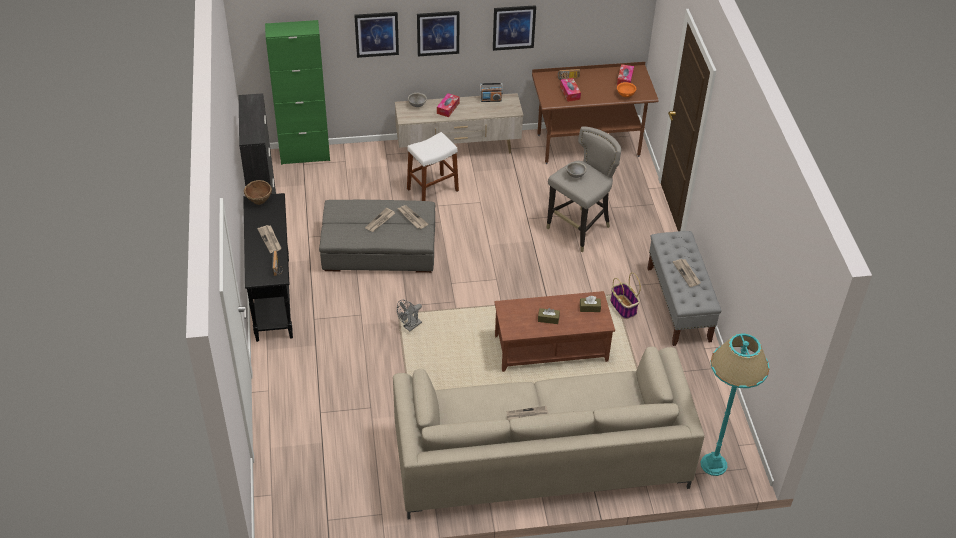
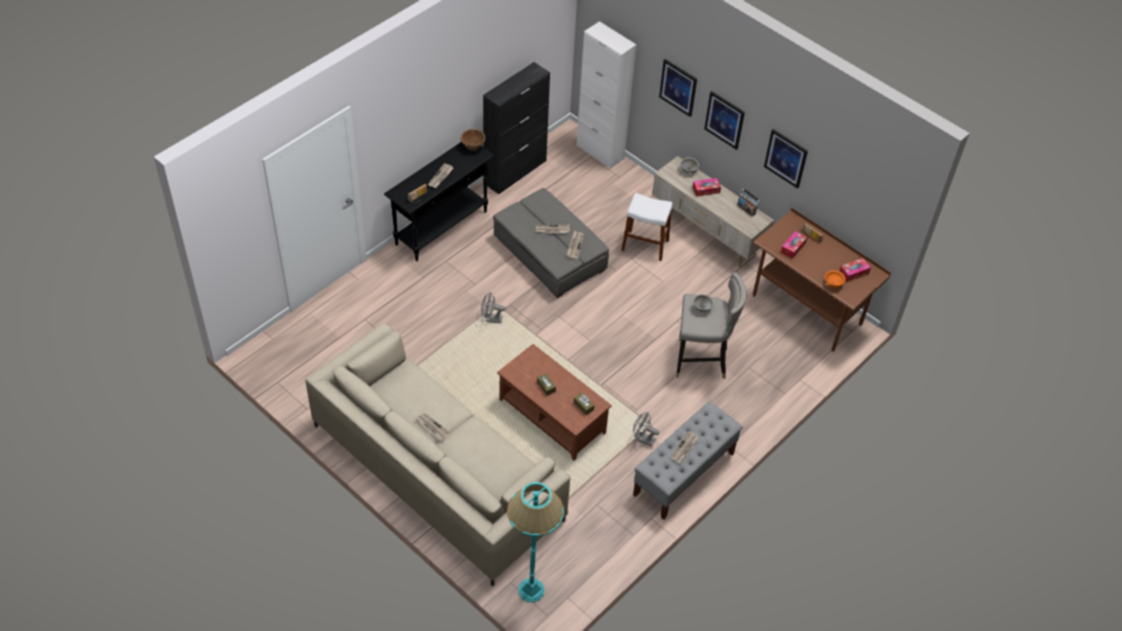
camera: 50 degrees right, 5 degrees up
green cabinet [265,20,330,165] -> white cabinet [577,21,636,169]
basket [610,273,641,319] -> grey fan [633,412,659,446]

